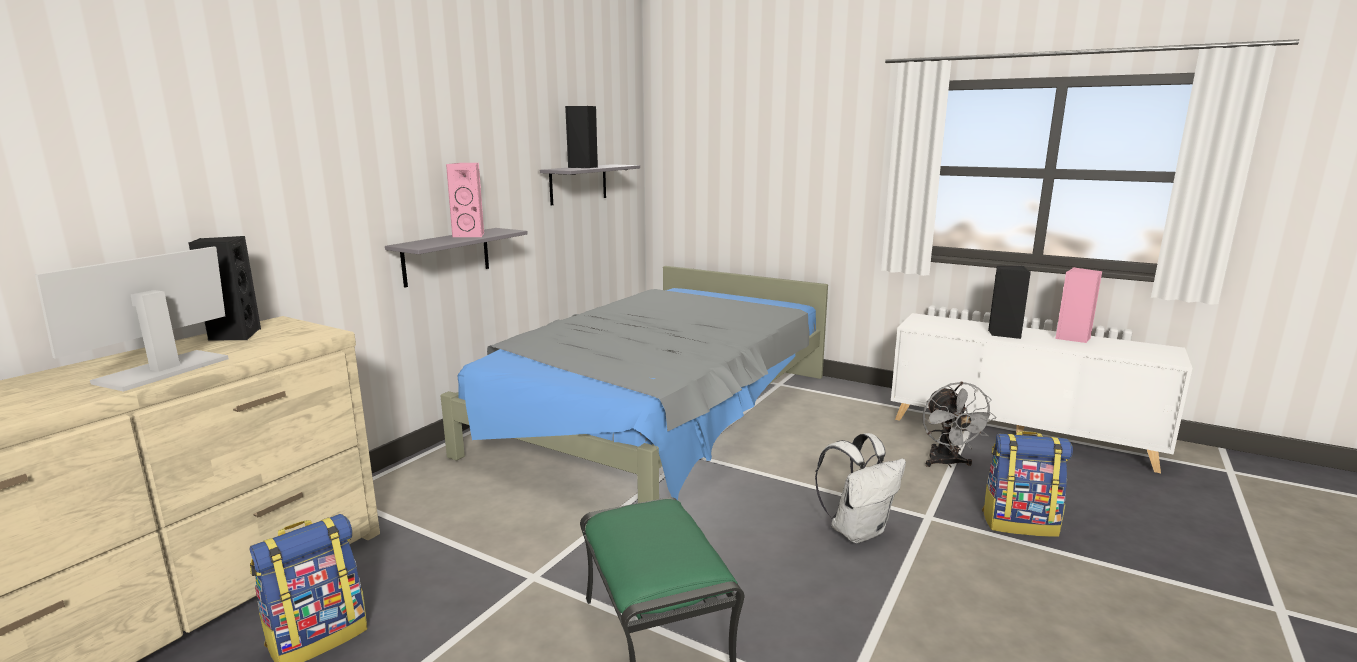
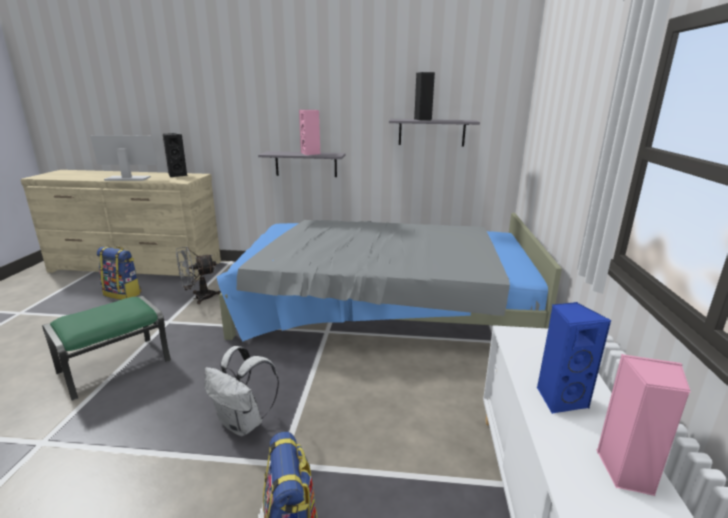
camera: 65 degrees right, 5 degrees up
grey fan [923,382,997,467] -> grey fan moved to [176,247,221,304]
black speaker [988,266,1031,339] -> blue speaker [537,302,611,414]

